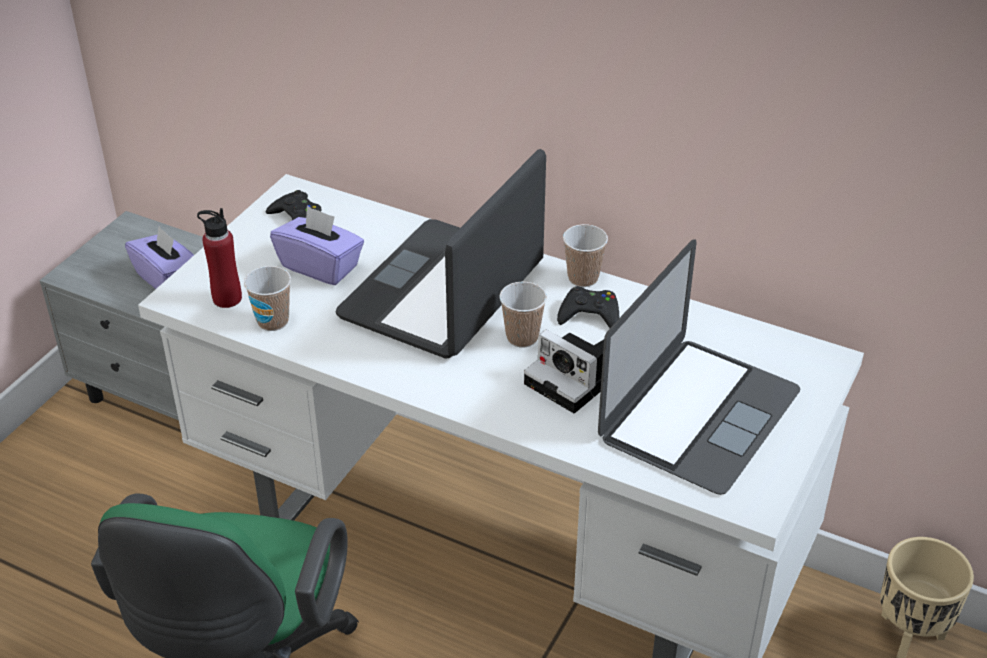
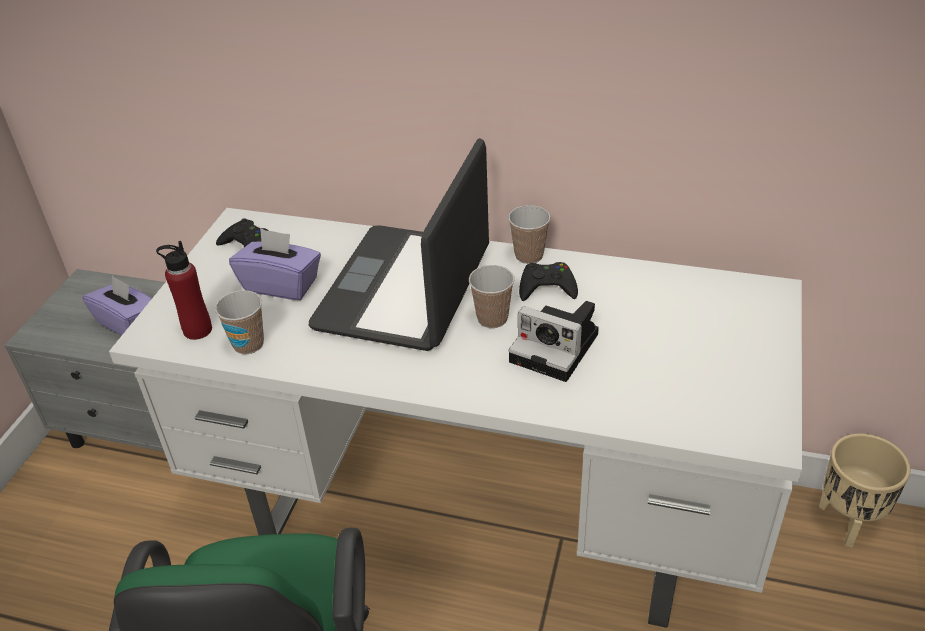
camera: 10 degrees left, 0 degrees up
laptop [598,239,801,495] -> none

